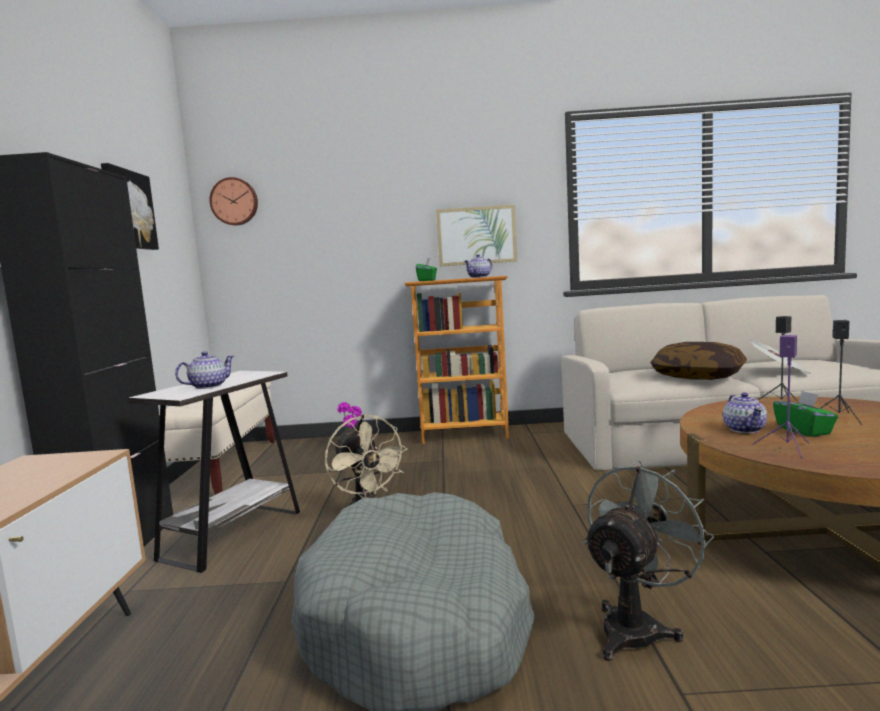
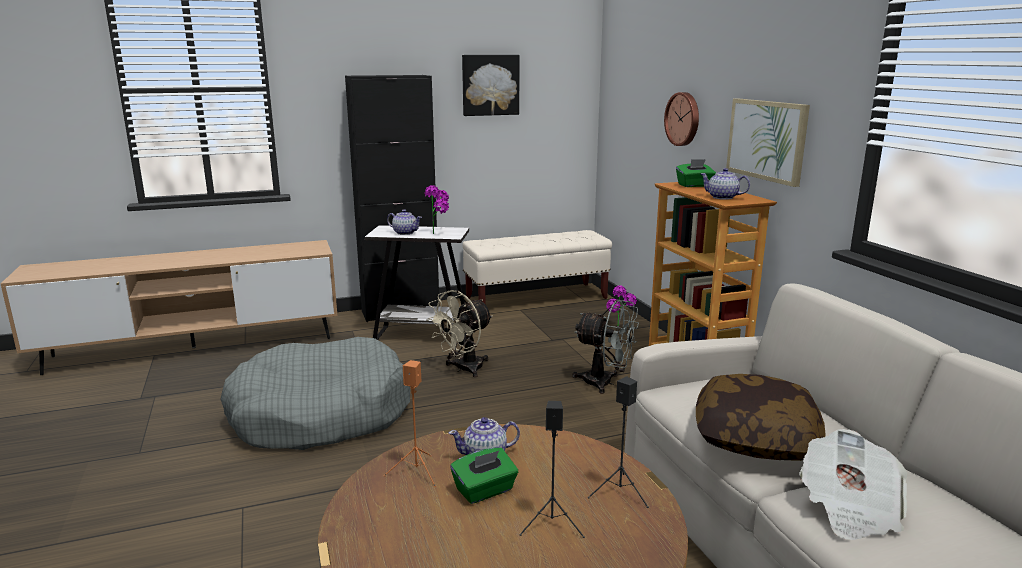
camera: 70 degrees right, 10 degrees up
wall clock [209,177,258,226] -> wall clock moved to [664,92,699,146]
grey fan [583,460,714,661] -> grey fan moved to [572,300,639,394]
purple speaker [753,335,810,459] -> orange speaker [384,360,436,487]
none -> potted plant [424,185,449,234]

